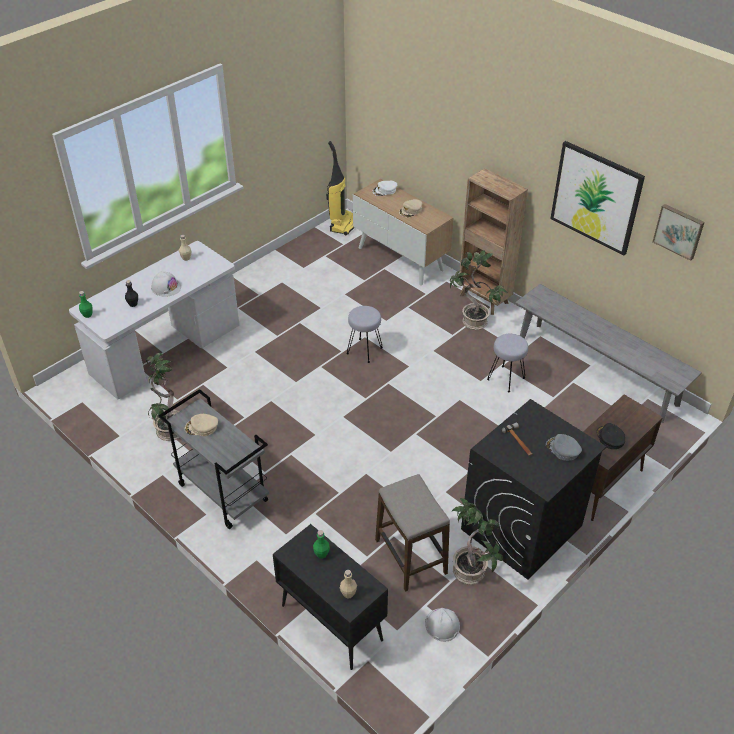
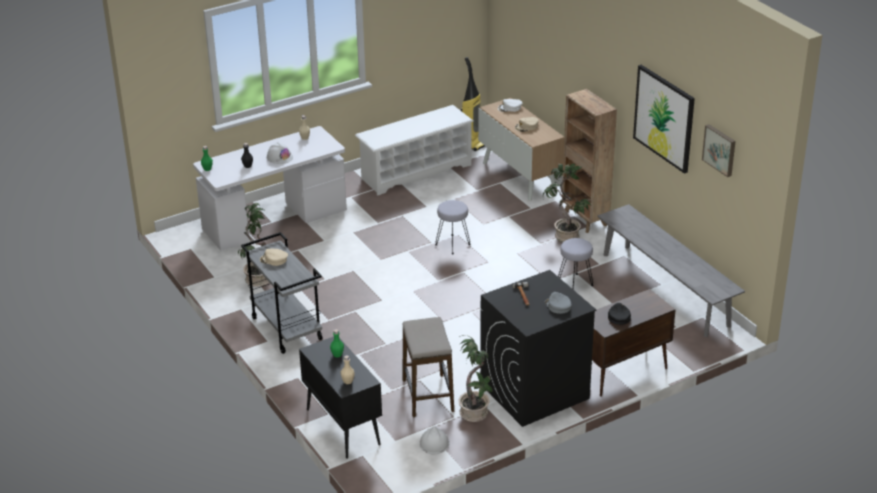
camera: 15 degrees right, 10 degrees down
none -> white shoe rack [355,105,473,196]

